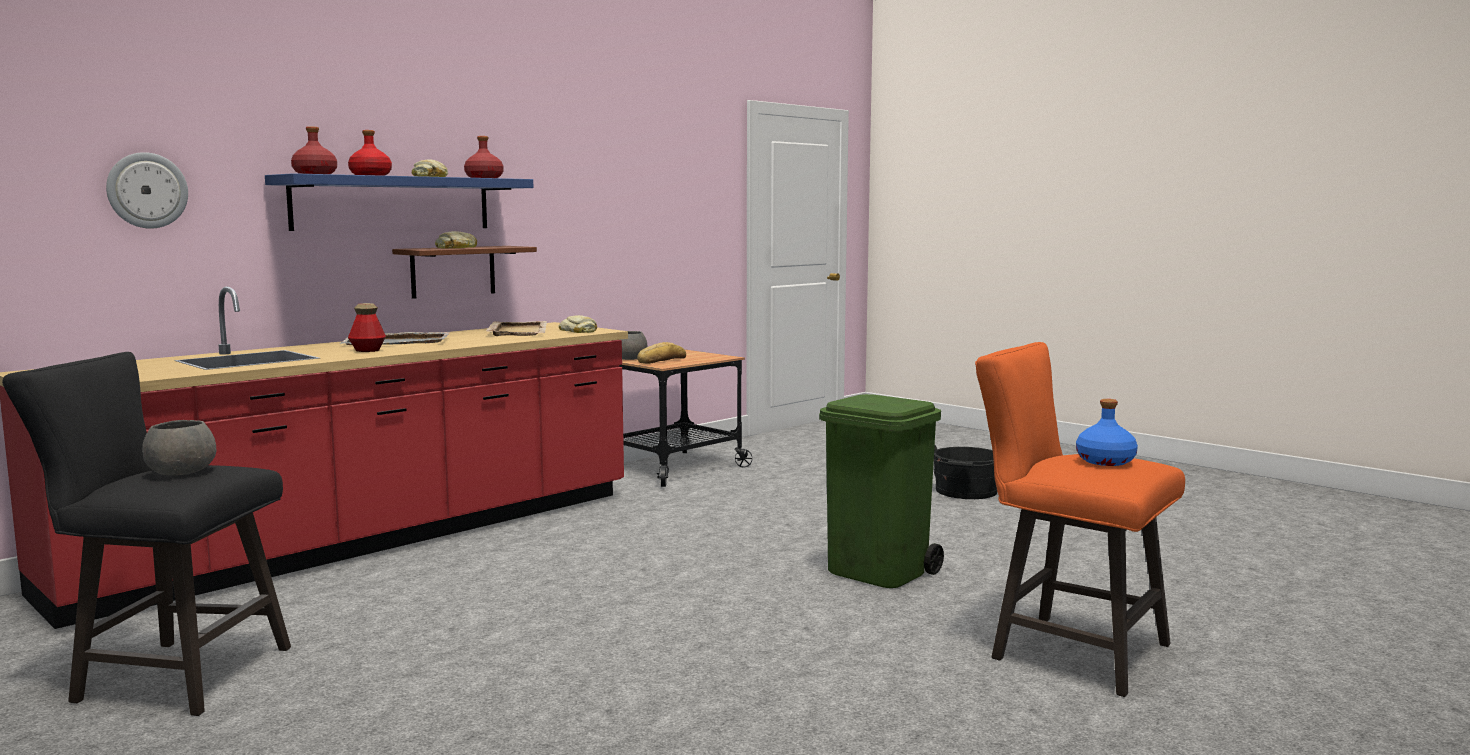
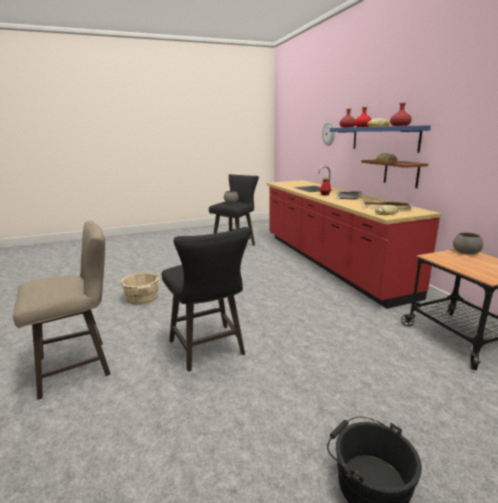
camera: 115 degrees right, 10 degrees up
bread [637,342,686,364] -> none
green trash can [819,394,944,588] -> black stool [162,227,251,372]
orange stool [975,342,1185,697] -> beige stool [13,221,110,400]
blue bottle [1076,399,1138,466] -> none
none -> beige bucket [120,273,159,305]

